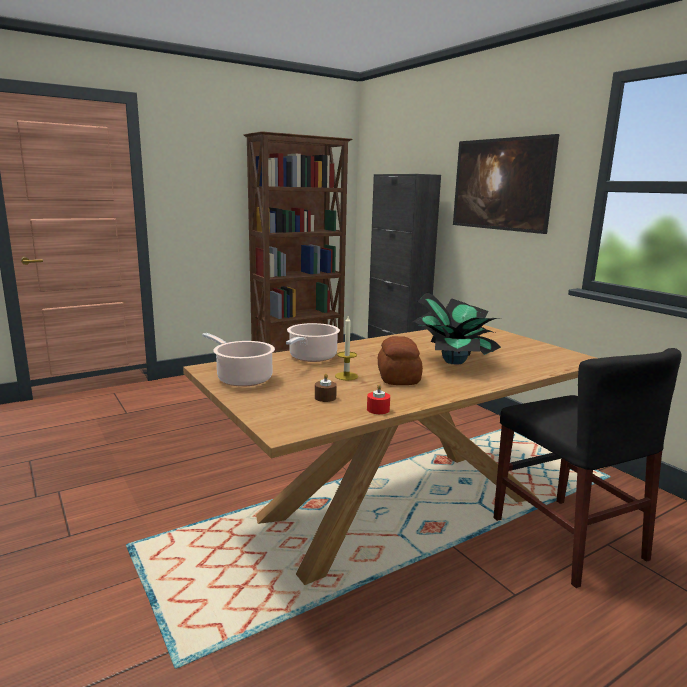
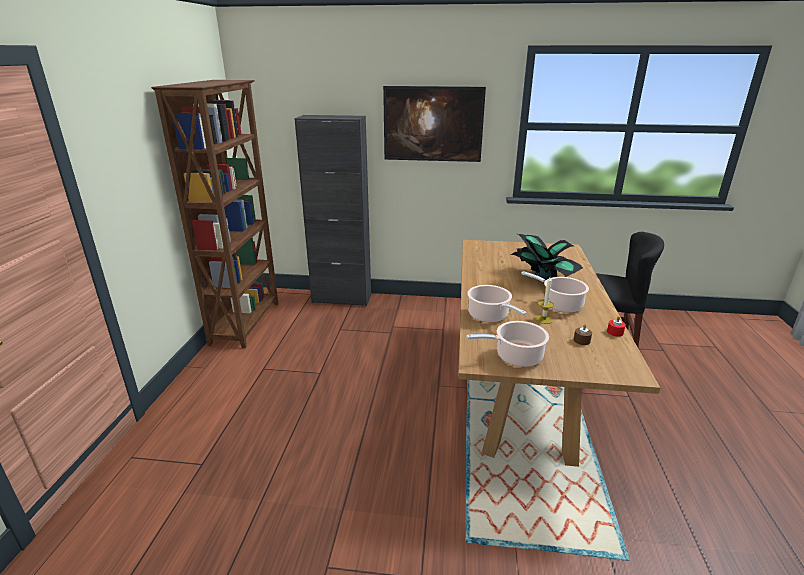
camera: 50 degrees left, 10 degrees up
bread [378,336,423,385] -> cooking pot [521,271,589,313]

